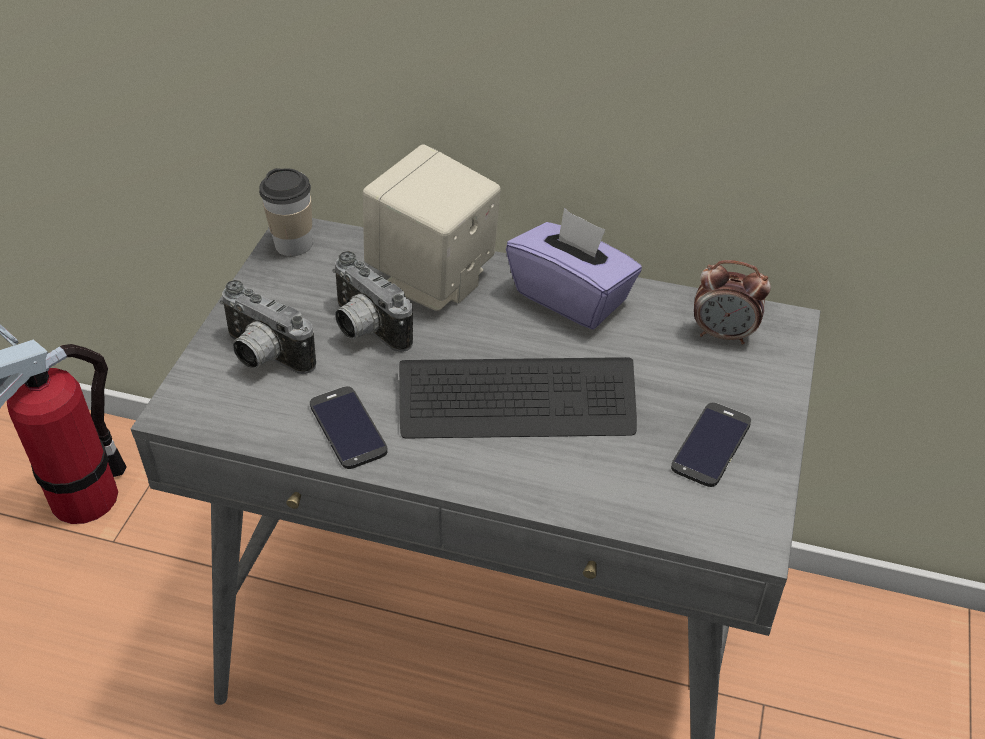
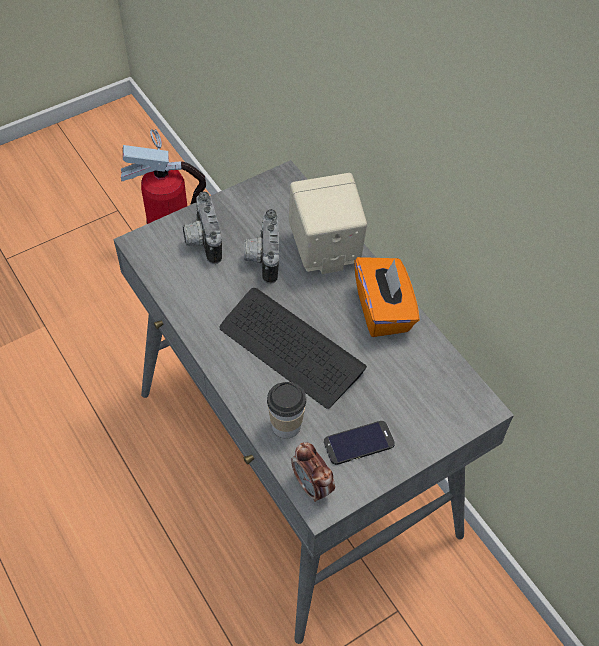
camera: 40 degrees right, 10 degrees up
cup [259,168,312,256] -> cup moved to [267,382,306,439]
phone [310,386,388,469] -> none
purple tissue box [506,208,642,329] -> orange tissue box [354,257,419,337]
alarm clock [694,260,771,344] -> alarm clock moved to [291,442,335,502]

